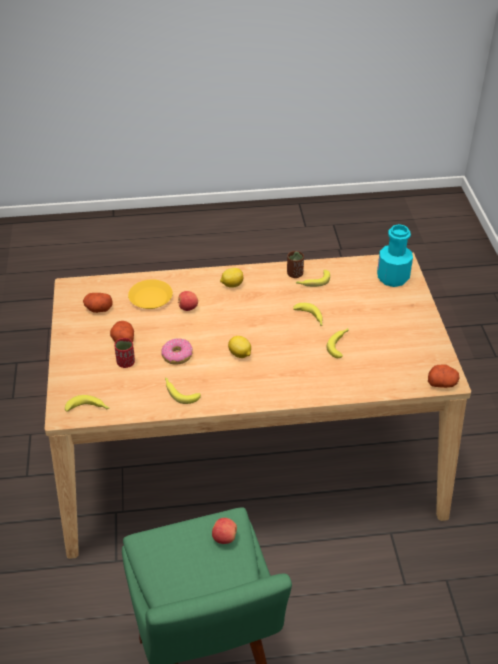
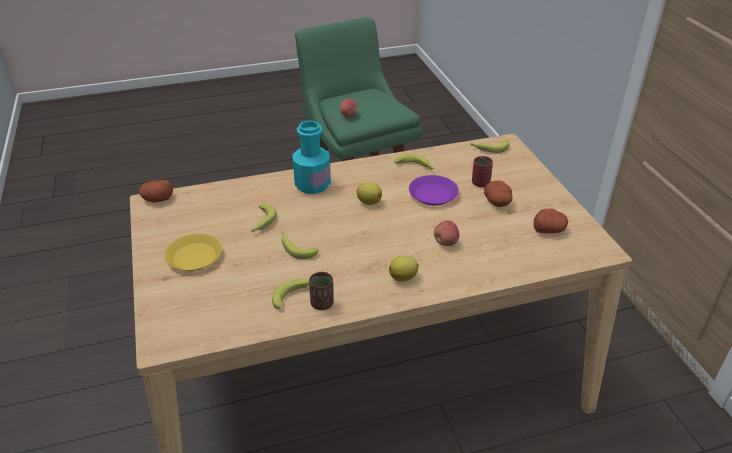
camera: 170 degrees right, 5 degrees down
yellow plate [128,279,173,309] -> yellow plate moved to [165,234,222,271]
donut [161,338,193,364] -> purple plate [409,175,459,205]
turquoise bottle [377,224,413,287] -> turquoise bottle moved to [292,120,331,194]

